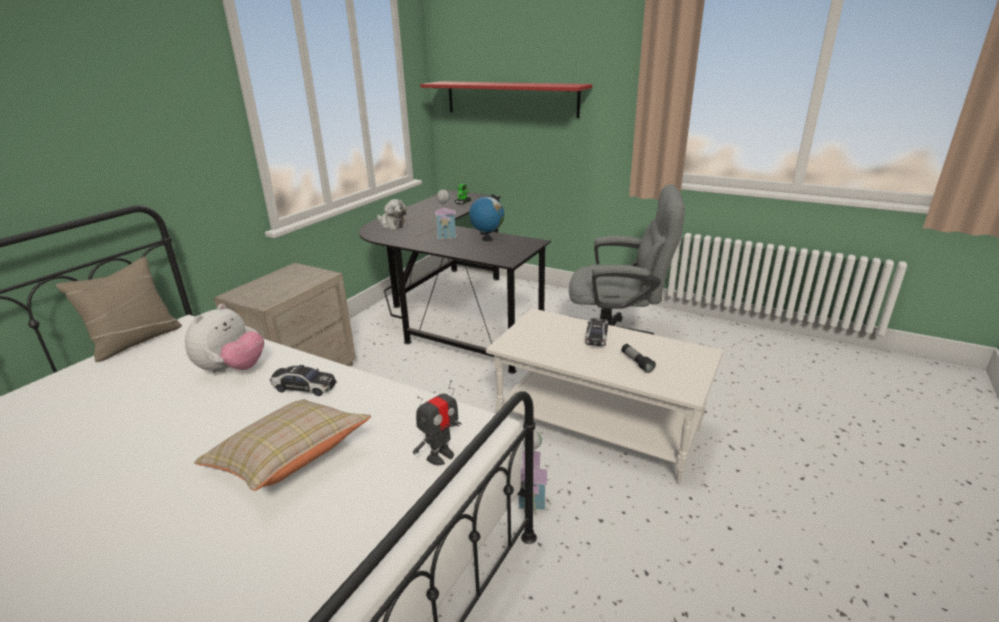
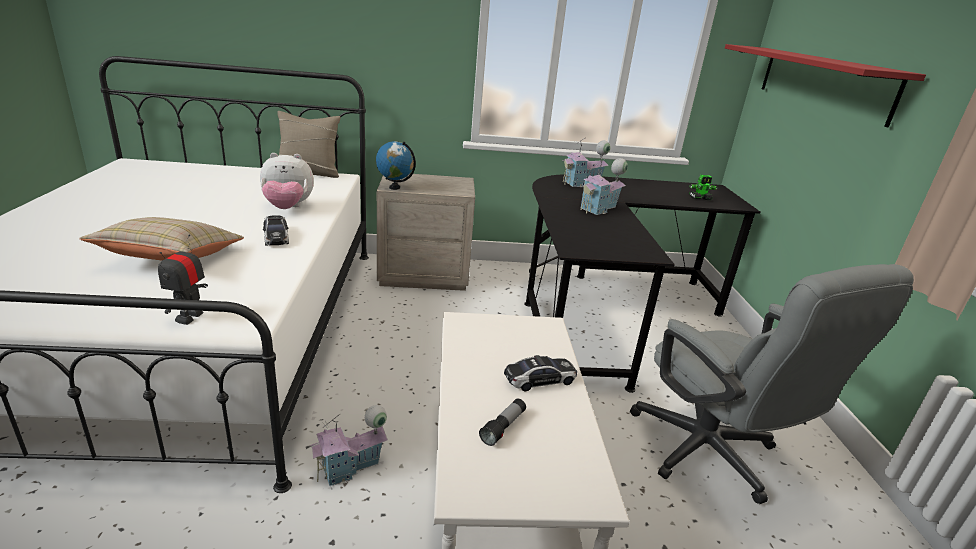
camera: 55 degrees right, 0 degrees up
plush toy [377,199,407,229] -> toy house [563,138,611,187]
toy robot [413,380,462,466] -> toy robot turned 90 degrees clockwise [158,235,208,325]
globe [469,194,504,241] -> globe moved to [376,141,416,190]

